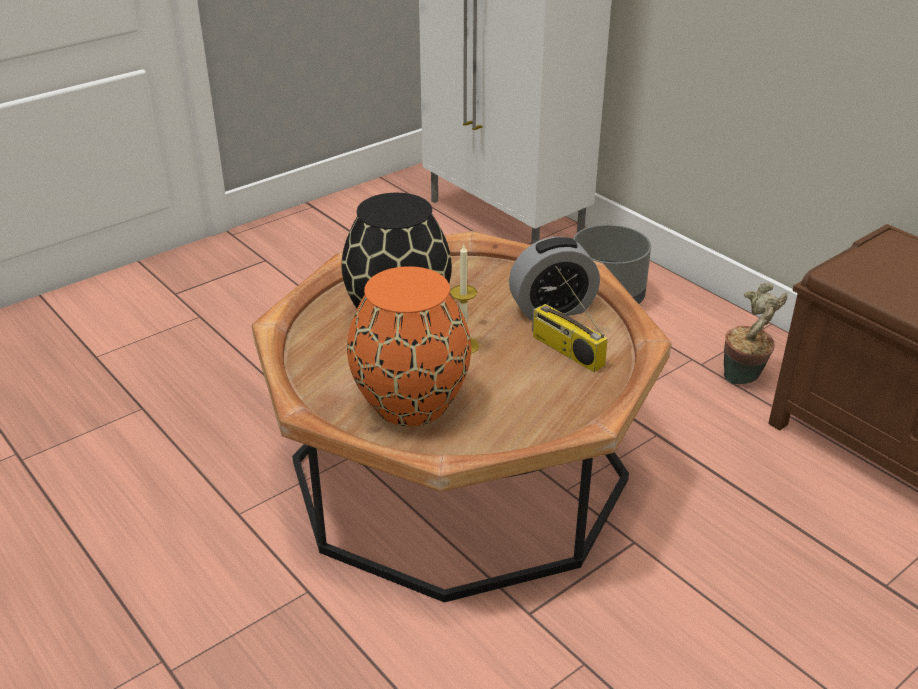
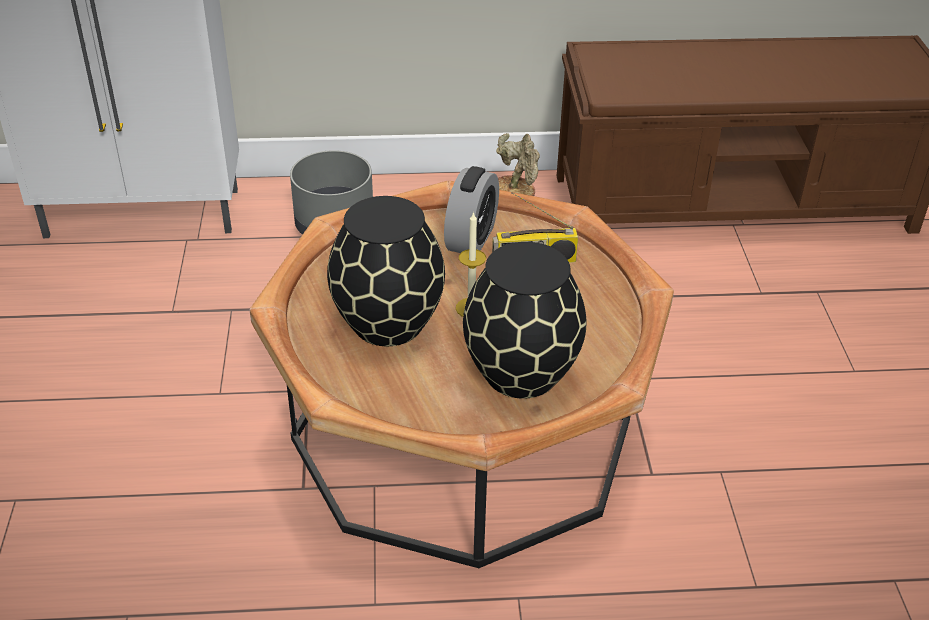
camera: 55 degrees left, 5 degrees up
orange vase [347,266,471,426] -> black vase [463,242,586,399]

